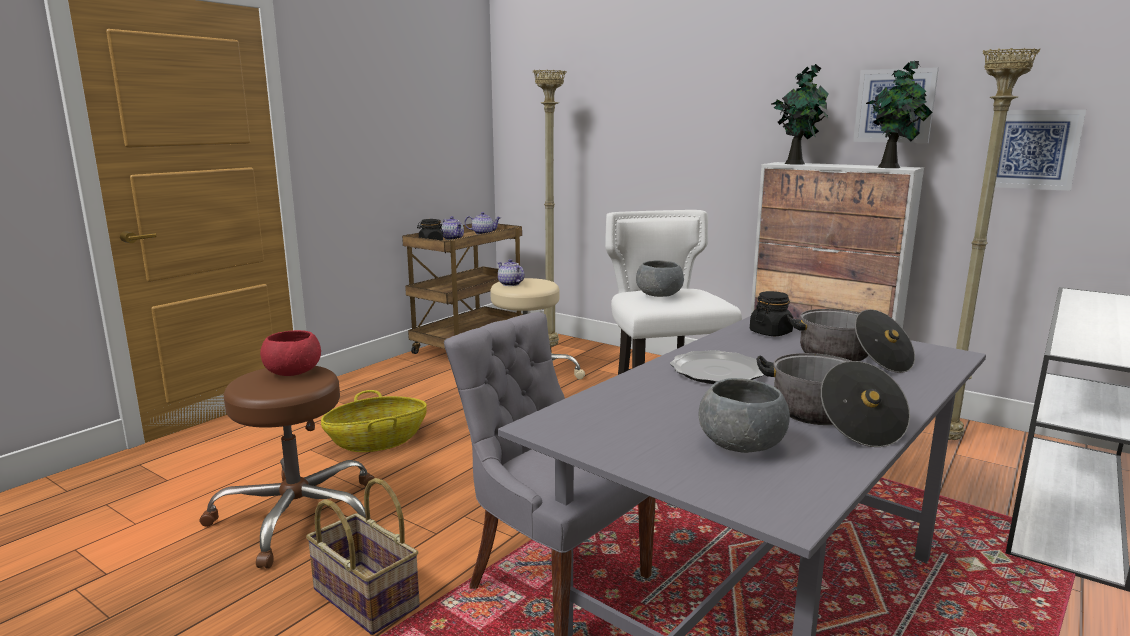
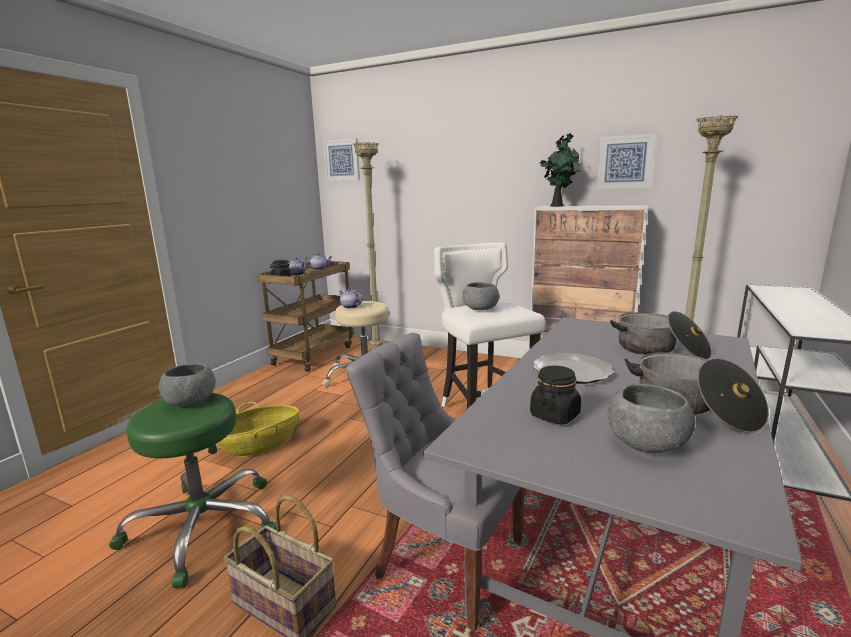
camera: 10 degrees left, 0 degrees up
brown stool [200,366,375,569] -> green stool [109,393,277,588]
red bowl [260,330,321,376] -> grey bowl [159,363,216,406]
black jar [750,291,793,336] -> black jar moved to [530,366,581,425]
potted plant [866,60,932,168] -> none
picture [982,110,1086,191] -> picture moved to [323,138,360,181]

